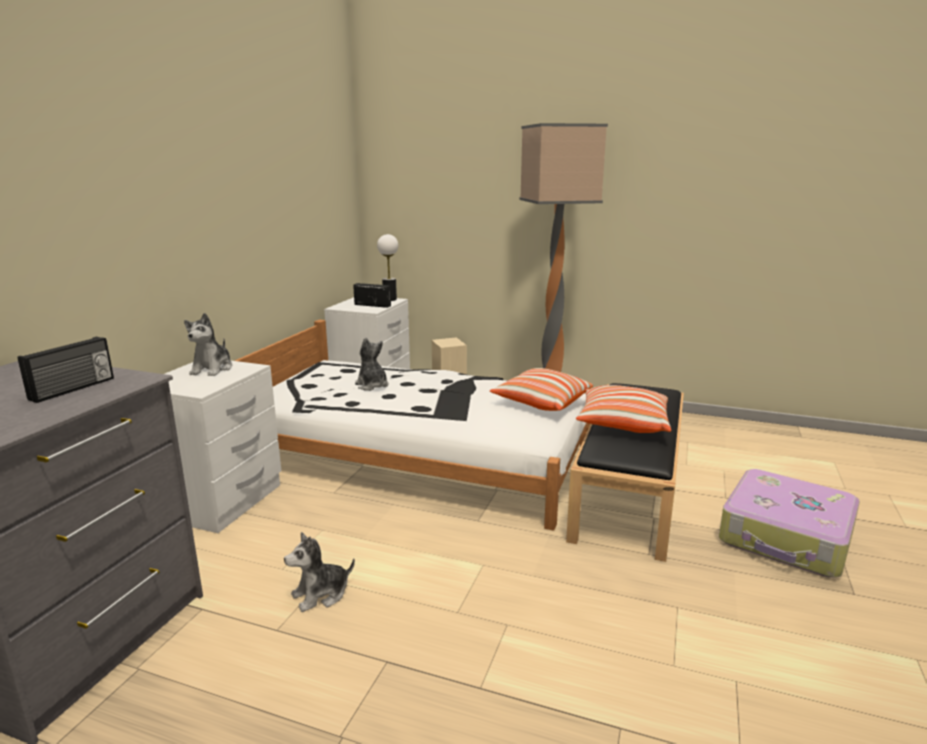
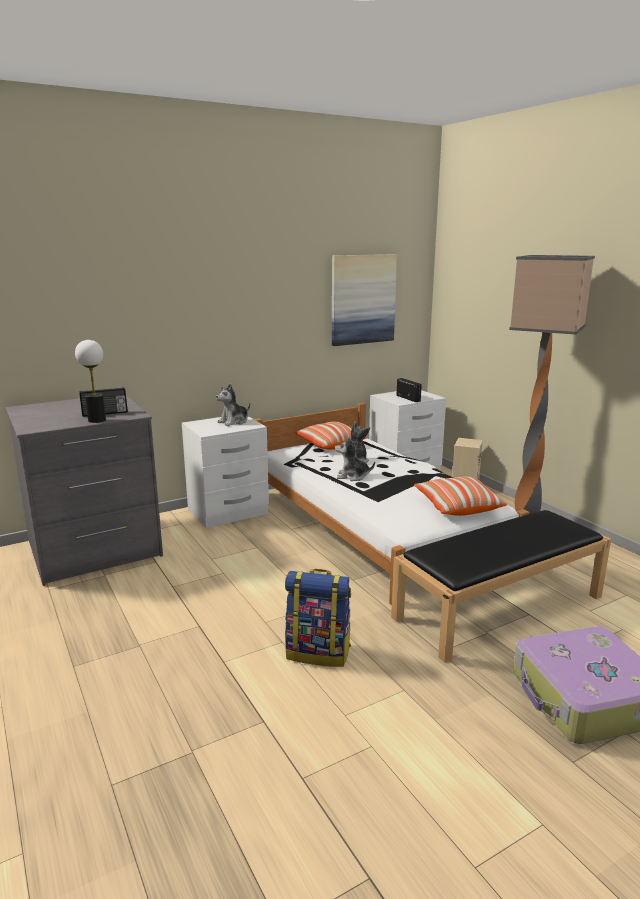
camera: 40 degrees right, 0 degrees up
plush toy [284,532,355,612] -> plush toy moved to [335,437,375,481]
table lamp [377,234,398,301] -> table lamp moved to [75,340,106,423]
pillow [576,385,671,433] -> pillow moved to [294,421,367,450]
none -> backpack [285,569,351,667]
none -> picture [332,254,397,346]

